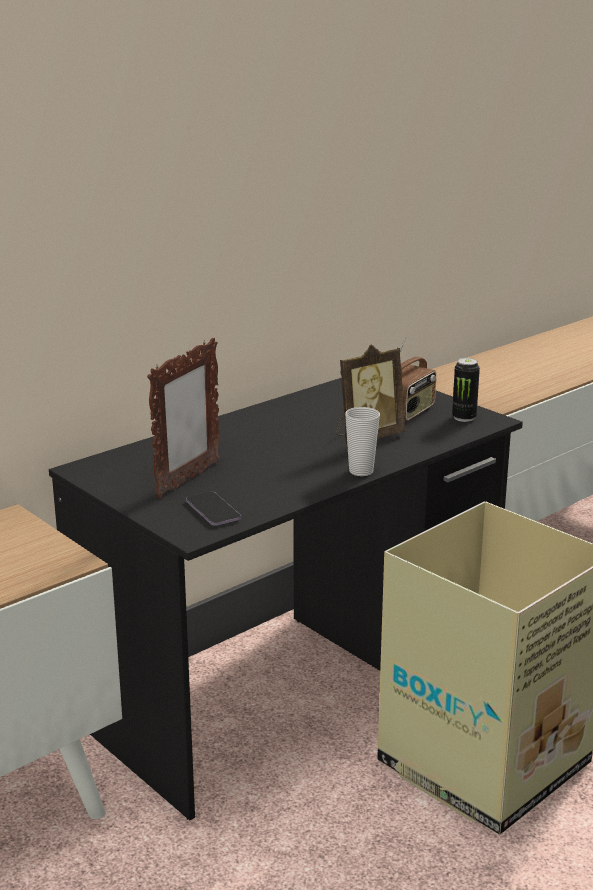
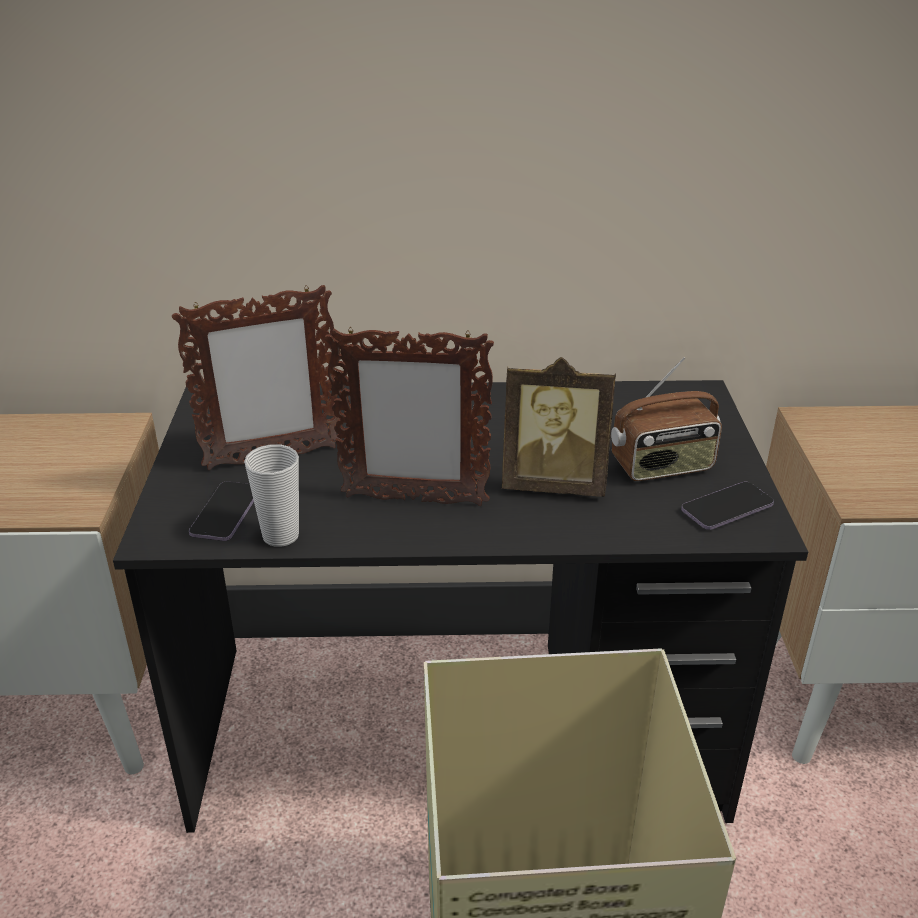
camera: 40 degrees right, 10 degrees up
cup [345,407,380,476] -> cup moved to [244,444,299,547]
can [452,358,480,422] -> phone [681,482,774,530]
none -> picture frame [324,328,494,506]

